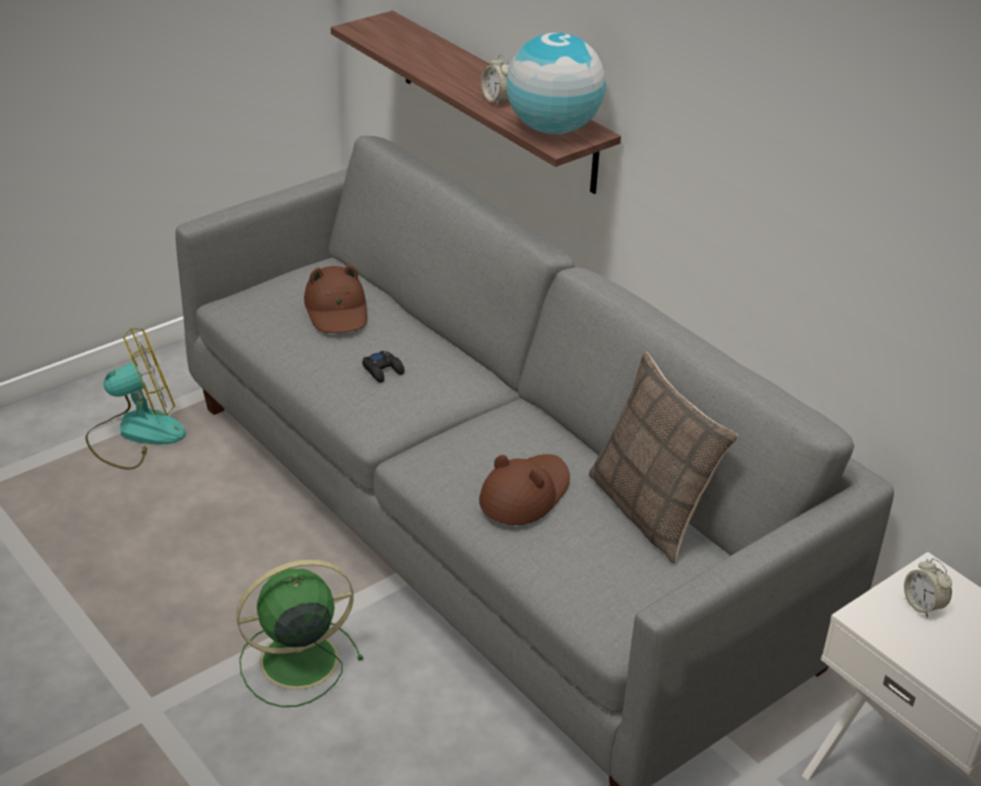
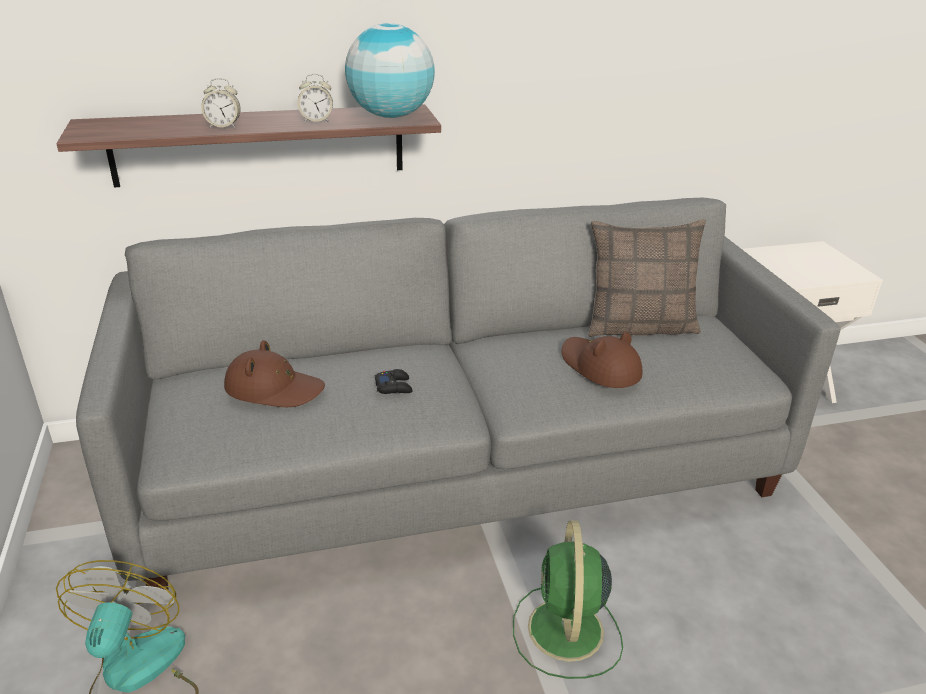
camera: 65 degrees left, 5 degrees down
alarm clock [904,558,952,618] -> alarm clock moved to [201,78,241,128]

